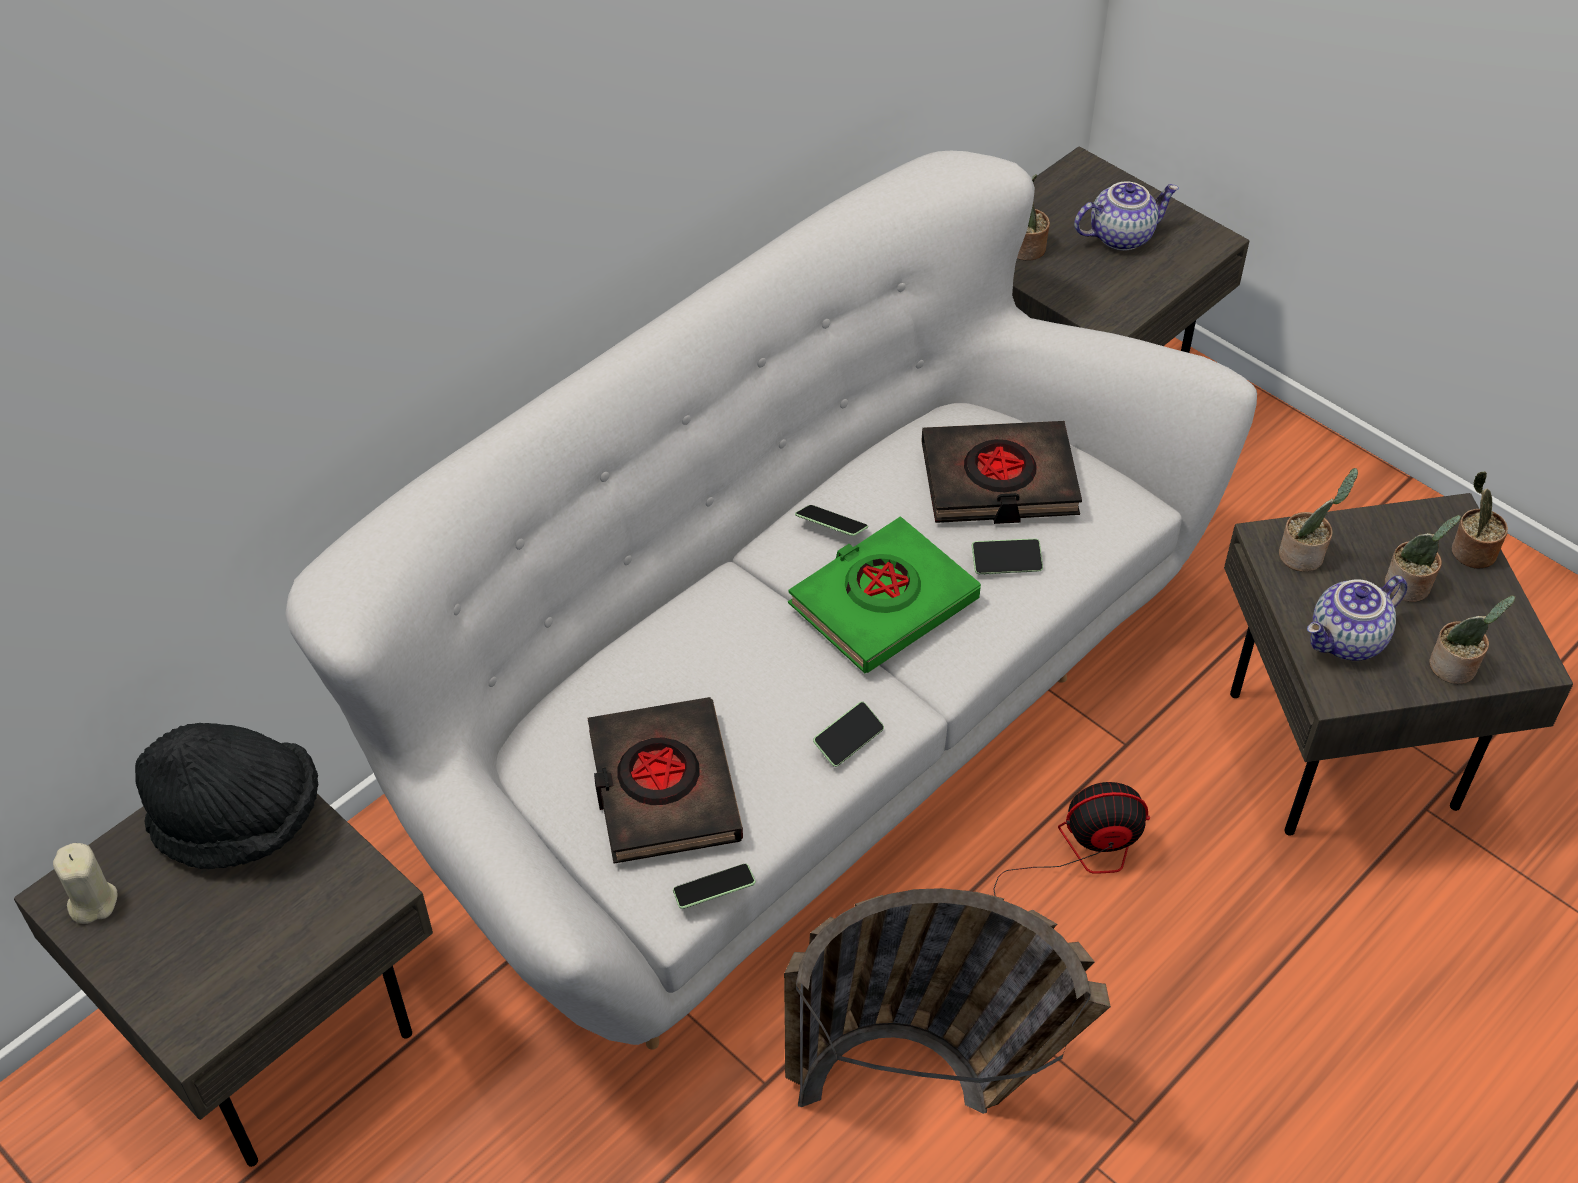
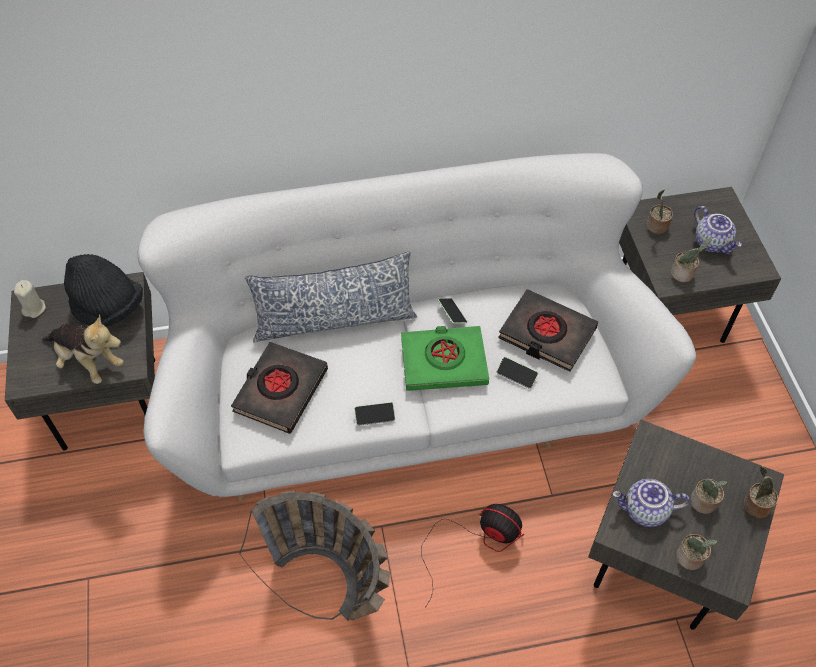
camera: 35 degrees right, 5 degrees up
phone [673,864,756,909] -> none
teapot [1074,181,1179,251] -> teapot turned 45 degrees clockwise [694,206,742,254]
potted plant [1279,468,1358,572] -> potted plant moved to [671,237,712,282]
none -> plush toy [42,314,124,384]
none -> pillow [245,252,417,343]

